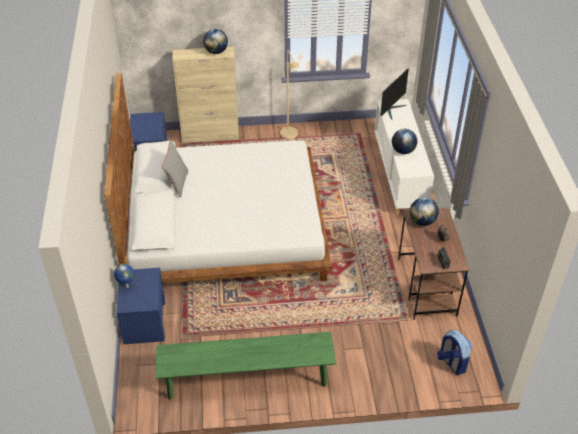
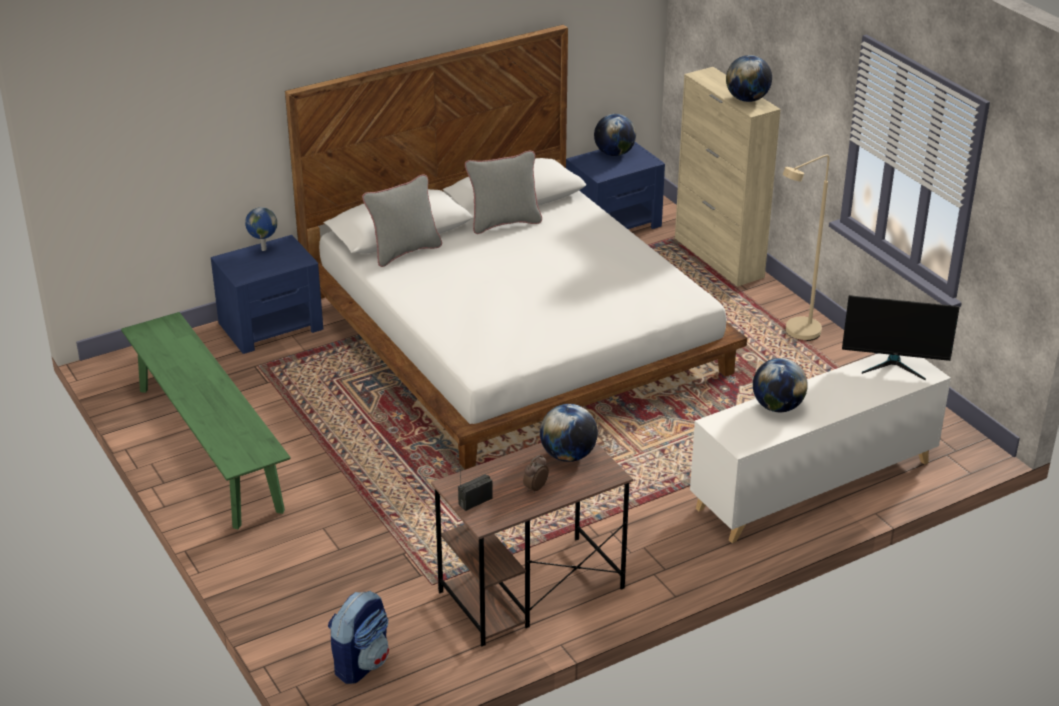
camera: 65 degrees right, 10 degrees down
none -> grey pillow [362,175,442,267]
none -> globe [594,114,636,156]

